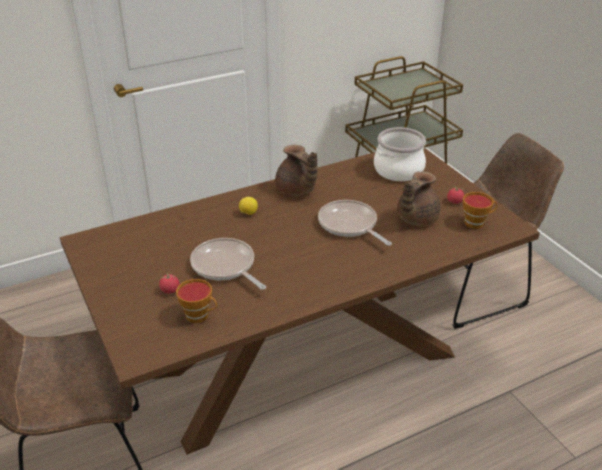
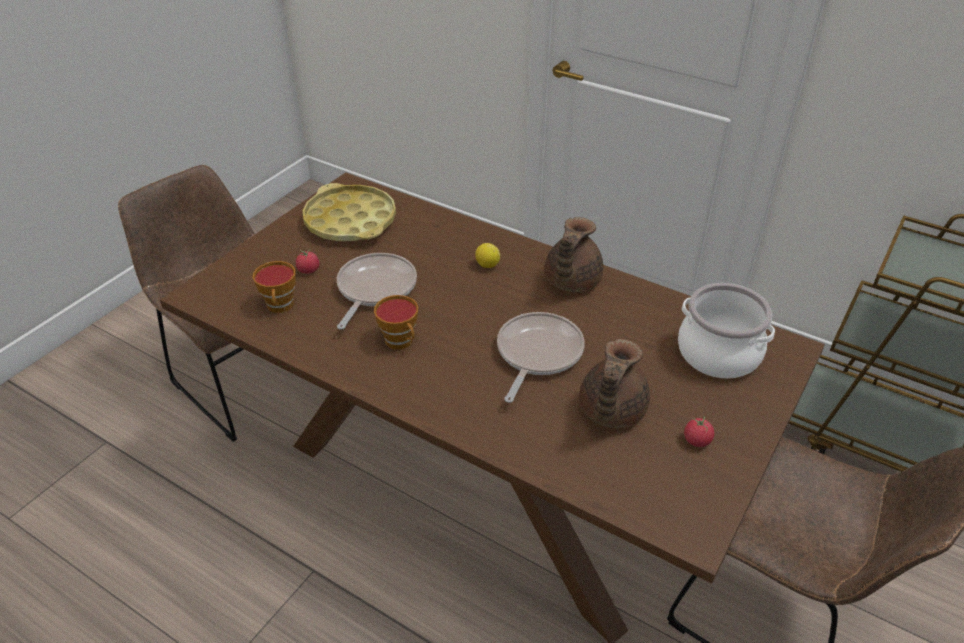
camera: 60 degrees right, 5 degrees up
brown teapot [397,171,440,226] -> brown teapot turned 75 degrees counterclockwise [579,339,650,428]
cup [463,192,497,229] -> cup moved to [374,295,419,350]
none -> yellow tray [302,183,396,241]

